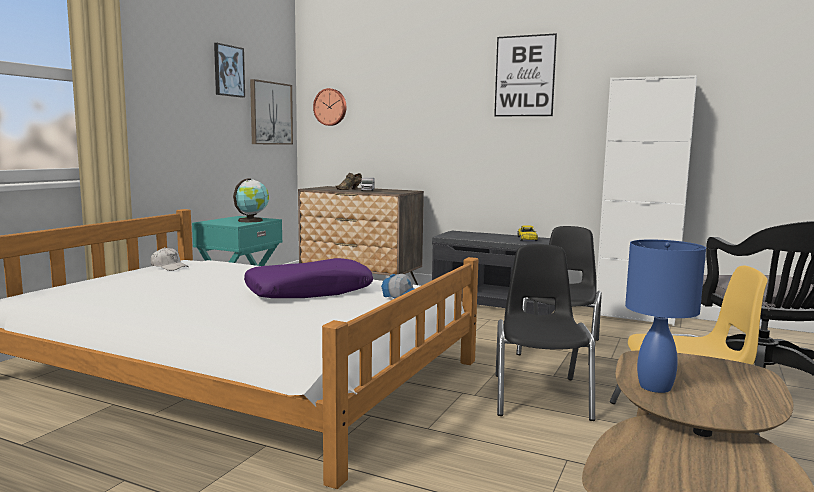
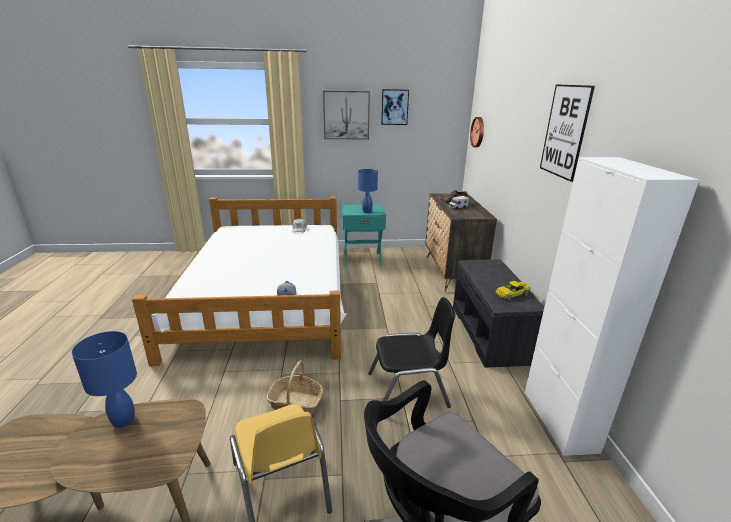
camera: 60 degrees right, 15 degrees up
globe [233,178,269,223] -> blue table lamp [358,169,378,213]
purple pillow [244,258,373,298] -> none
picture [250,79,293,145] -> picture moved to [323,91,370,139]
black chair [496,244,595,421] -> basket [266,360,323,413]

